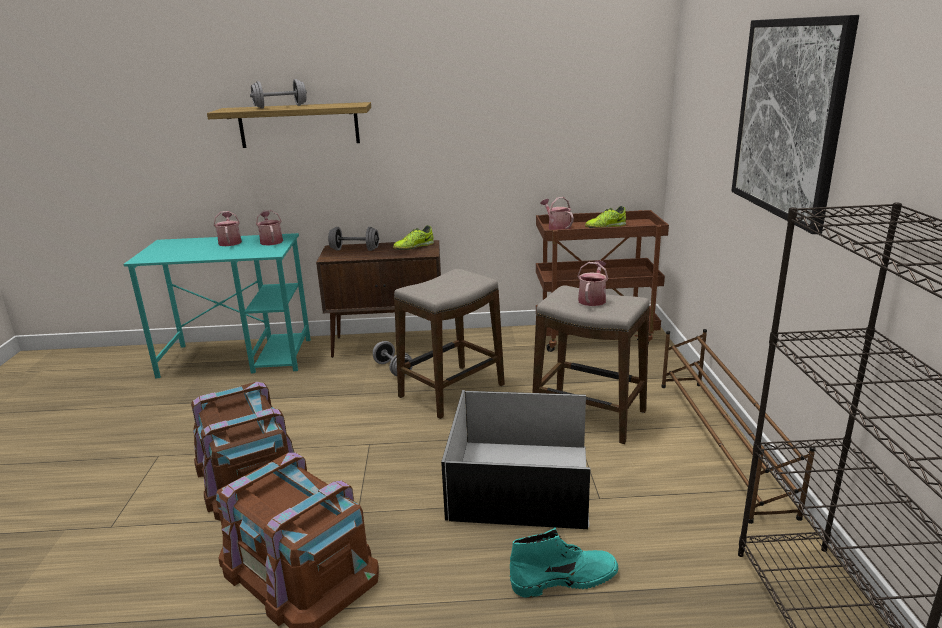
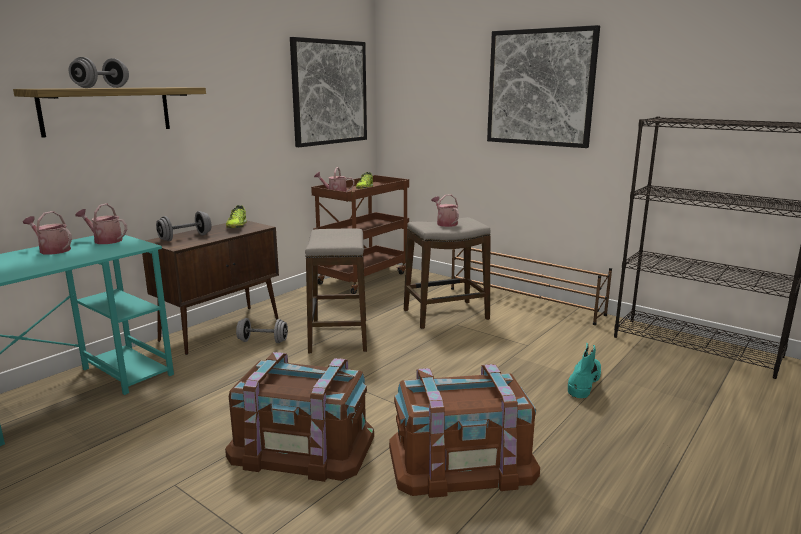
camera: 50 degrees left, 5 degrees down
black storage box [441,390,590,529] -> none
none -> picture [290,37,367,147]

